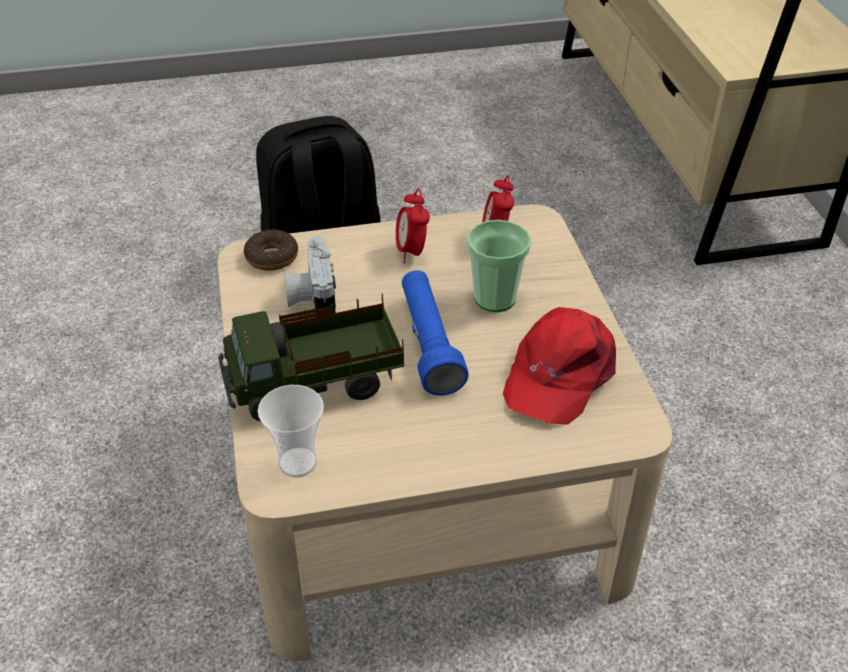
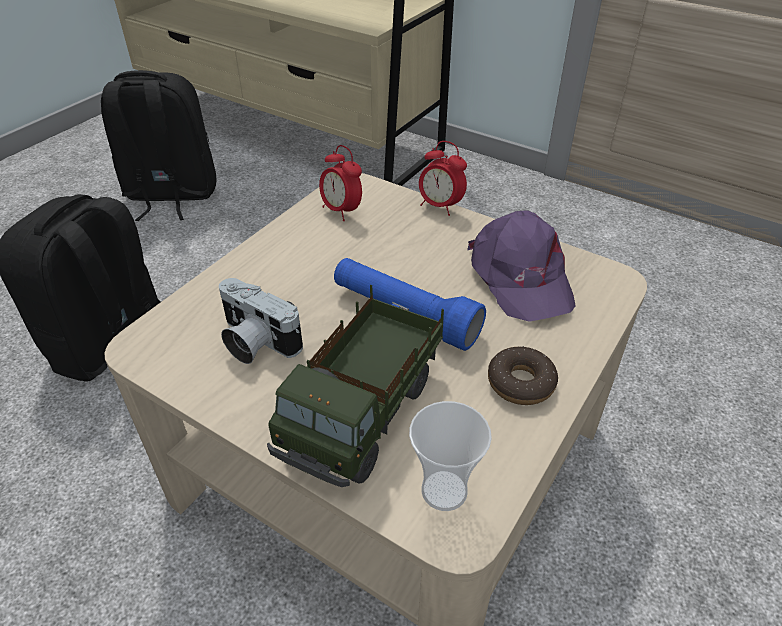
camera: 45 degrees left, 0 degrees up
donut [244,230,298,271] -> donut moved to [488,346,558,405]
alarm clock [396,189,430,263] -> alarm clock moved to [419,141,467,216]
cup [467,220,531,312] -> none
red cap [503,307,616,425] -> purple cap [467,210,575,322]
none -> black backpack [101,70,217,221]

